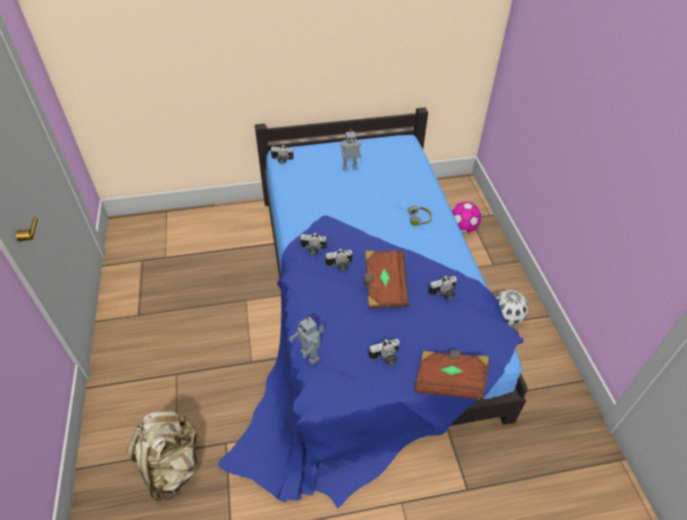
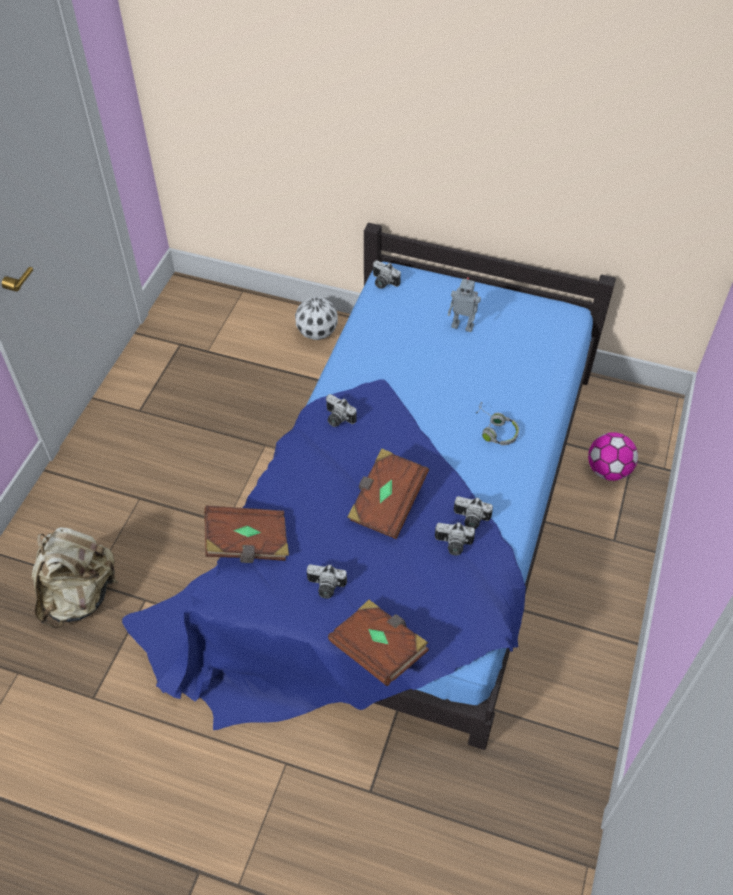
camera: 30 degrees right, 5 degrees up
toy robot [290,317,324,365] -> brown book [204,505,289,563]
camera [325,249,352,272] -> camera moved to [454,496,493,529]
football [495,290,529,326] -> football moved to [295,297,338,340]

